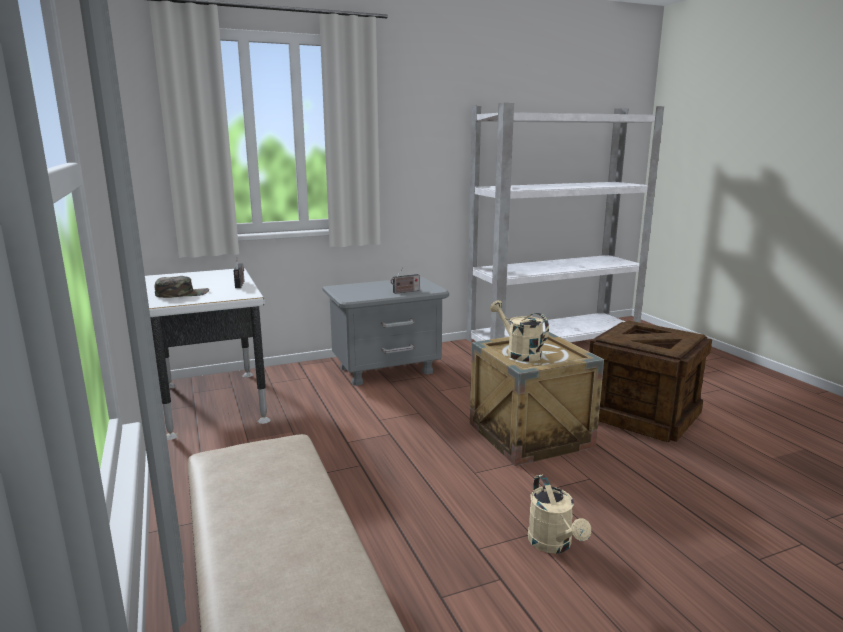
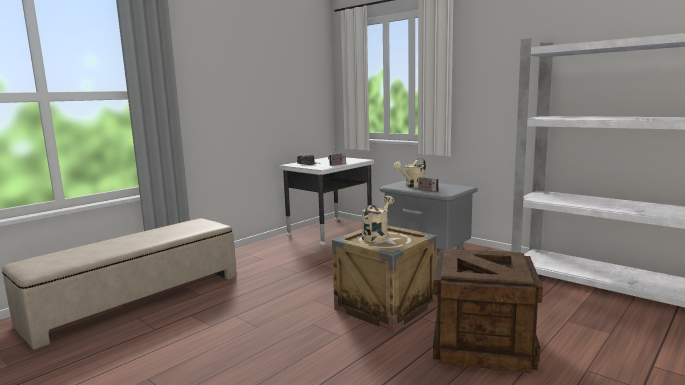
camera: 65 degrees right, 5 degrees down
beige watering can [528,475,591,554] -> beige watering can moved to [394,158,426,187]

